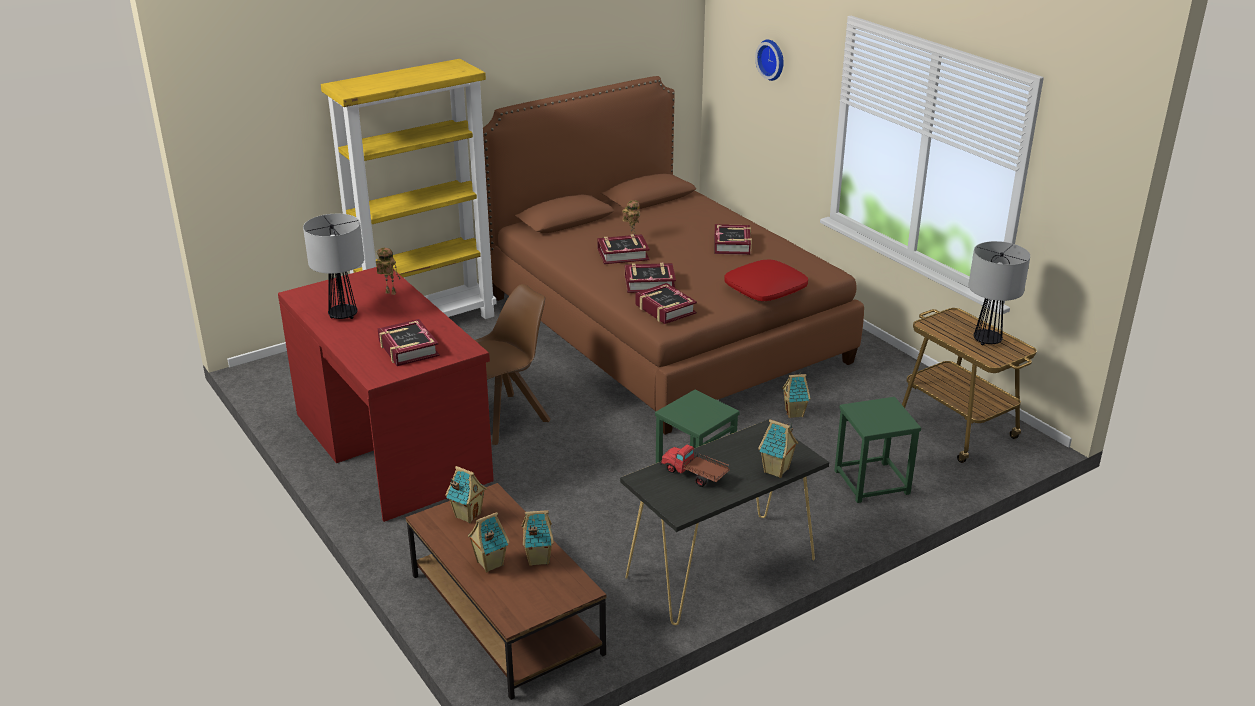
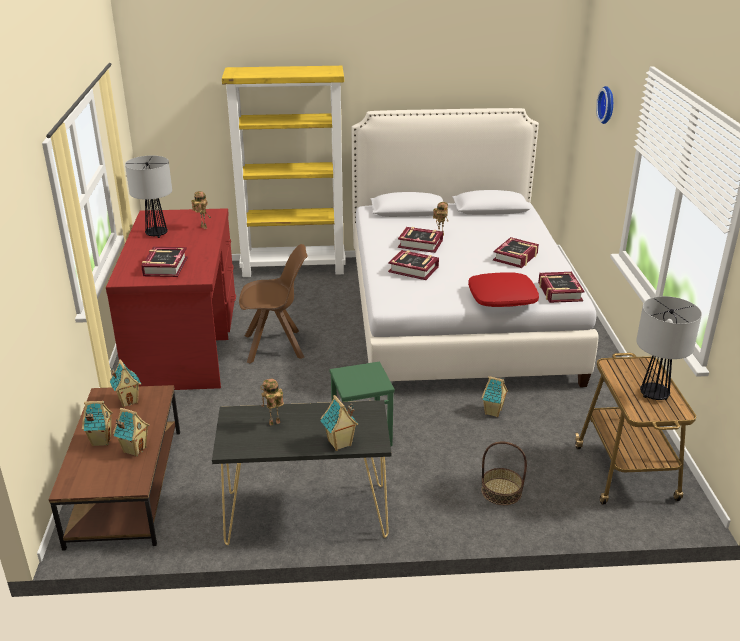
camera: 30 degrees right, 0 degrees up
brown bed [483,76,864,435] -> white bed [351,108,598,387]
book [635,283,697,324] -> book moved to [538,272,584,303]
toy truck [660,445,730,487] -> toy robot [261,379,284,426]
green stool [834,397,921,503] -> basket [481,441,527,505]

